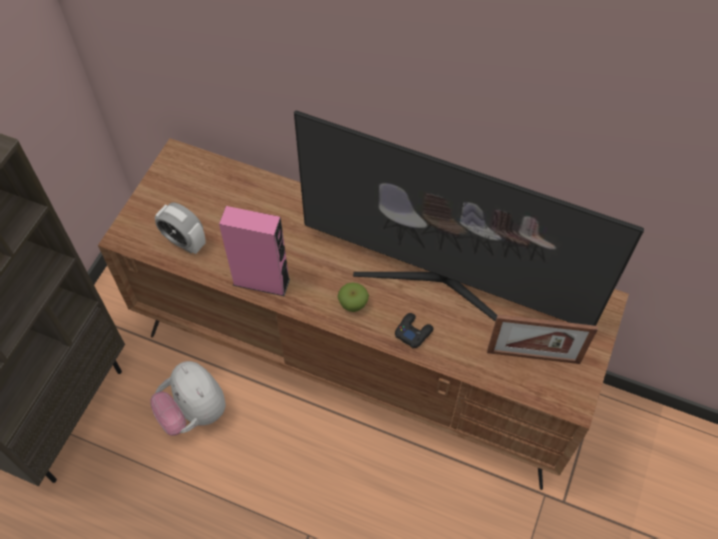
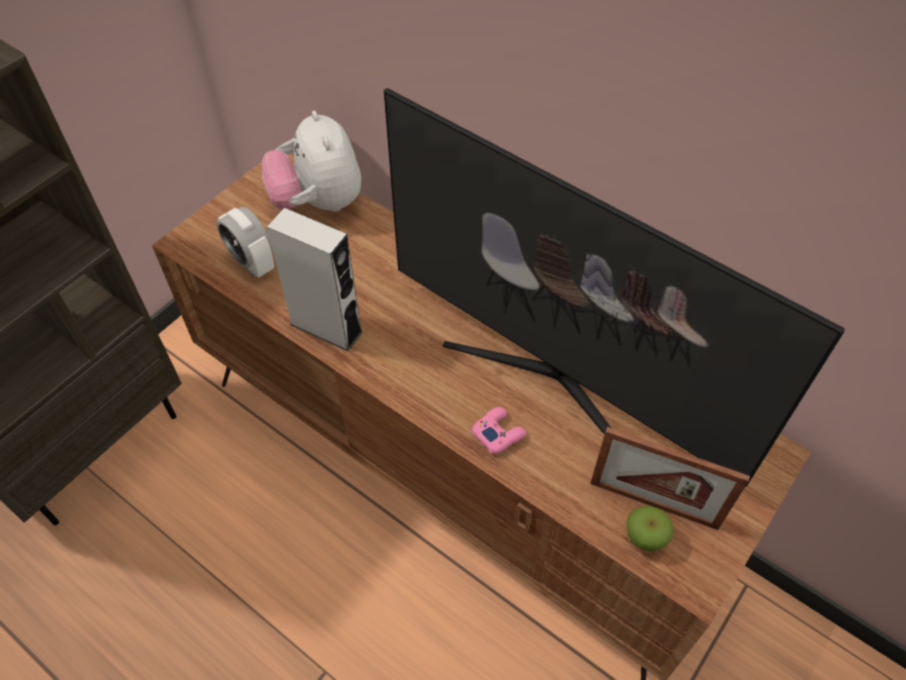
camera: 15 degrees right, 5 degrees down
plush toy [150,361,226,436] -> plush toy moved to [262,111,361,212]
pink speaker [219,206,290,296] -> grey speaker [267,208,363,351]
apple [338,283,369,312] -> apple moved to [626,506,674,551]
black game controller [395,313,434,348] -> pink game controller [472,407,526,454]

